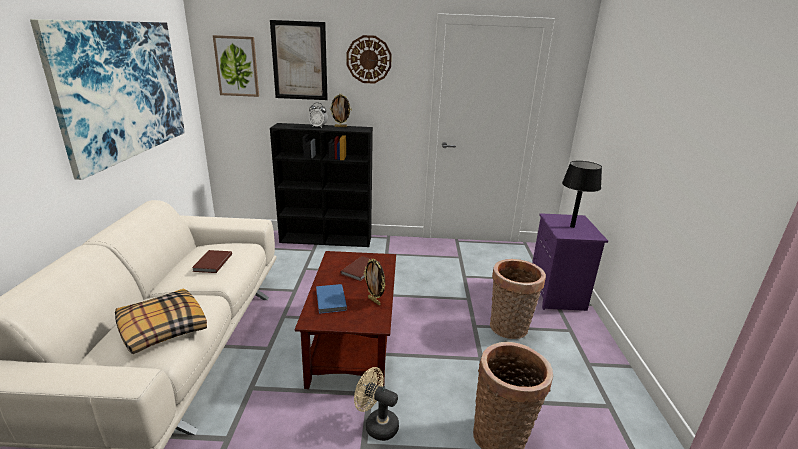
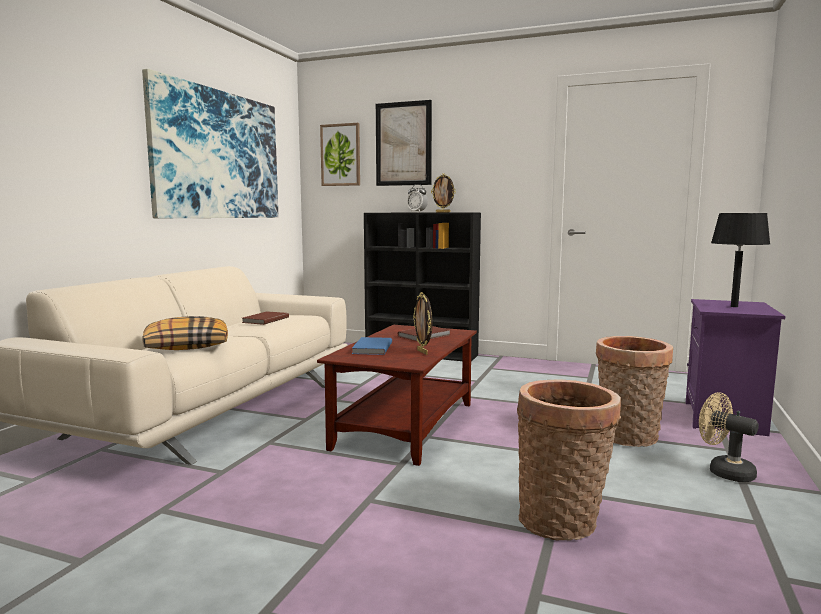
camera: 20 degrees right, 15 degrees down
wall clock [346,35,392,84] -> none
beige fan [354,367,399,441] -> beige fan moved to [699,392,759,482]

